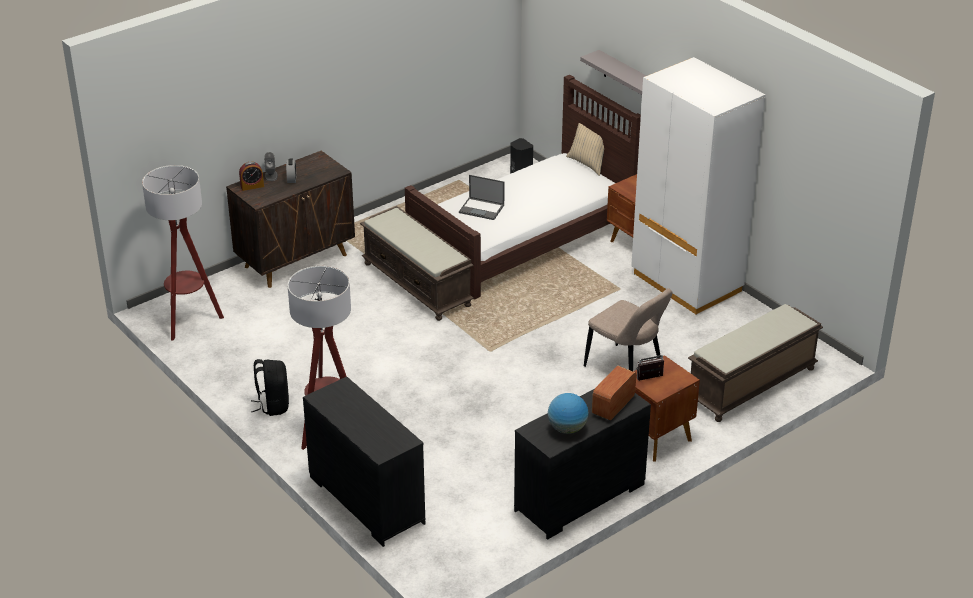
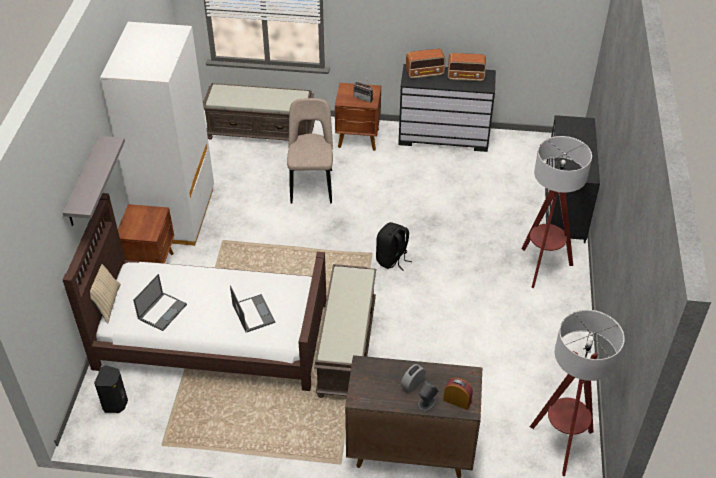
camera: 135 degrees left, 10 degrees up
black backpack [251,359,289,416] -> black backpack moved to [376,222,412,271]
globe [548,393,588,434] -> radio [448,53,486,81]
none -> laptop [133,274,187,331]

